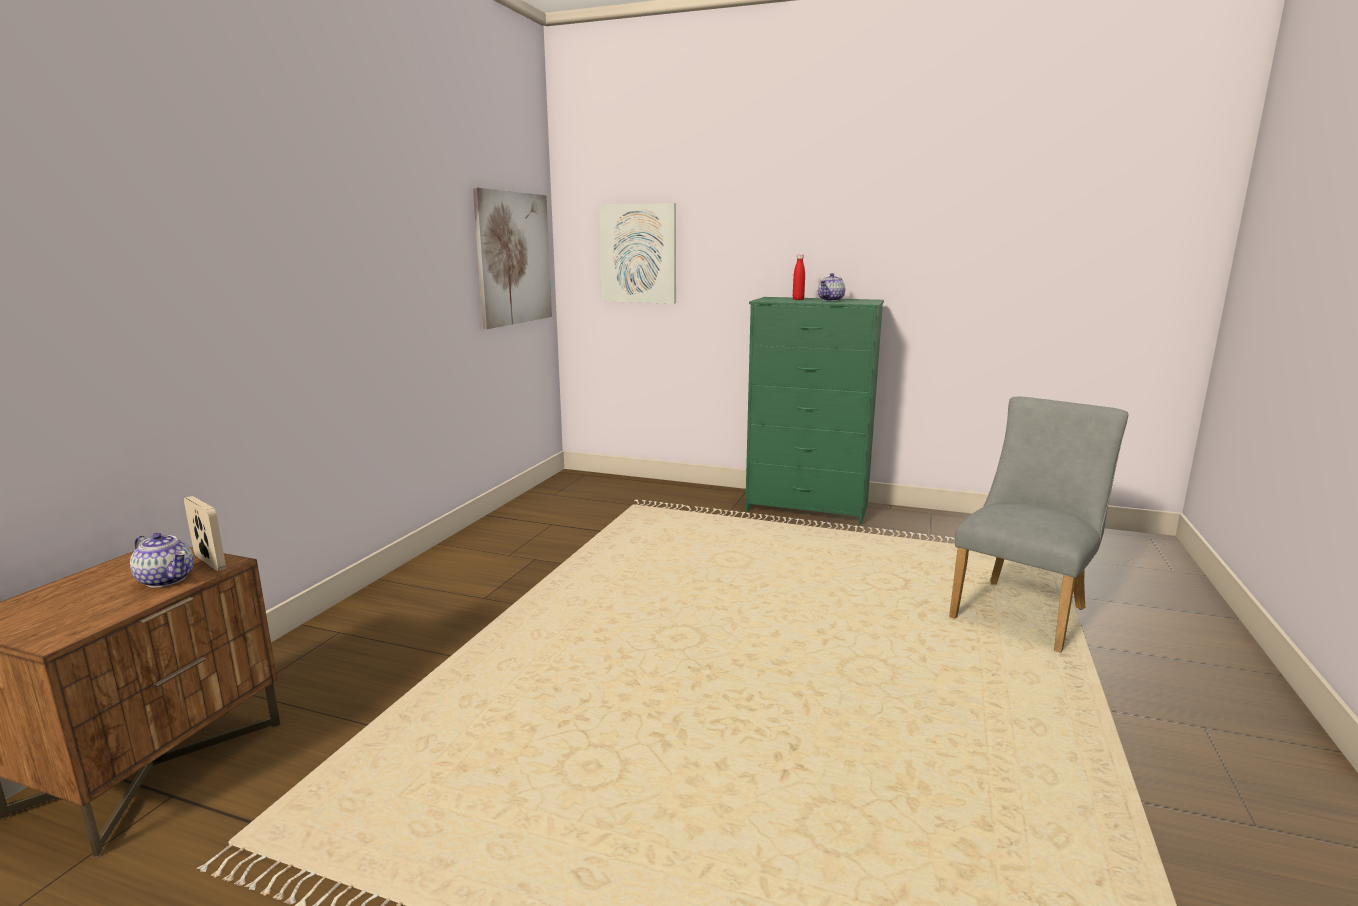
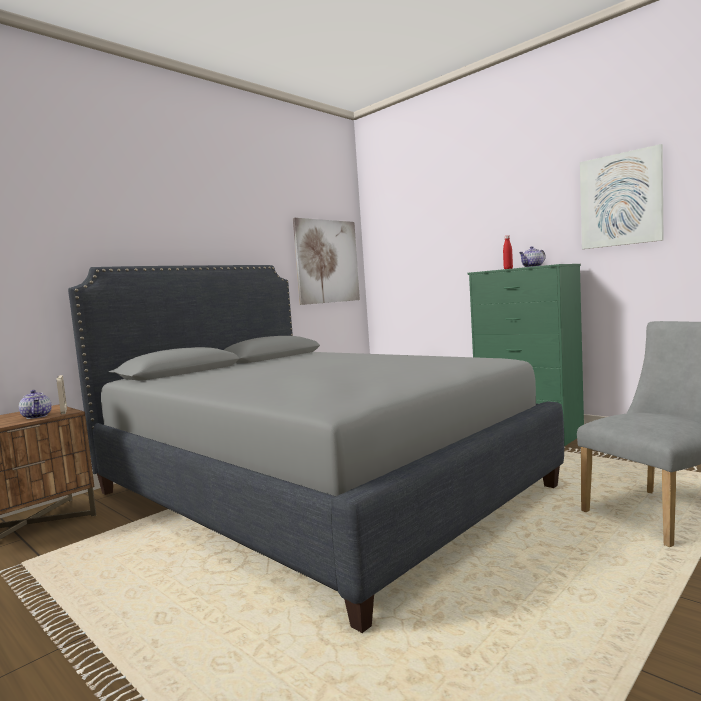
camera: 25 degrees right, 10 degrees down
picture [599,203,676,304] -> picture moved to [580,144,664,249]
none -> grey bed [68,265,564,633]

